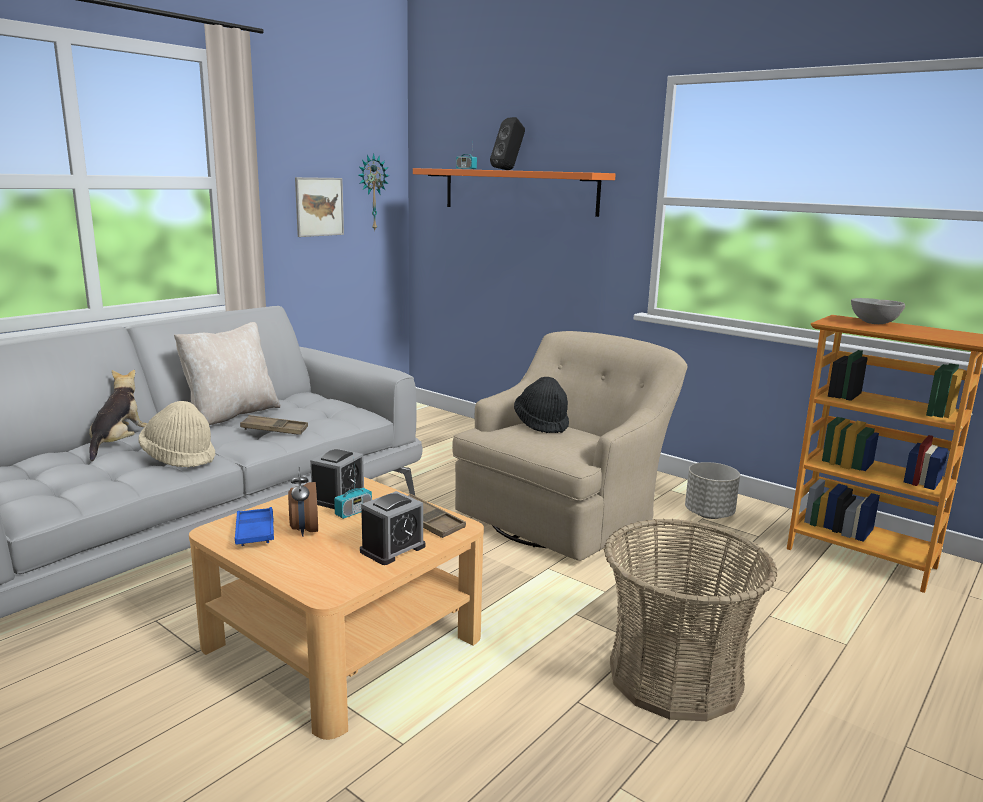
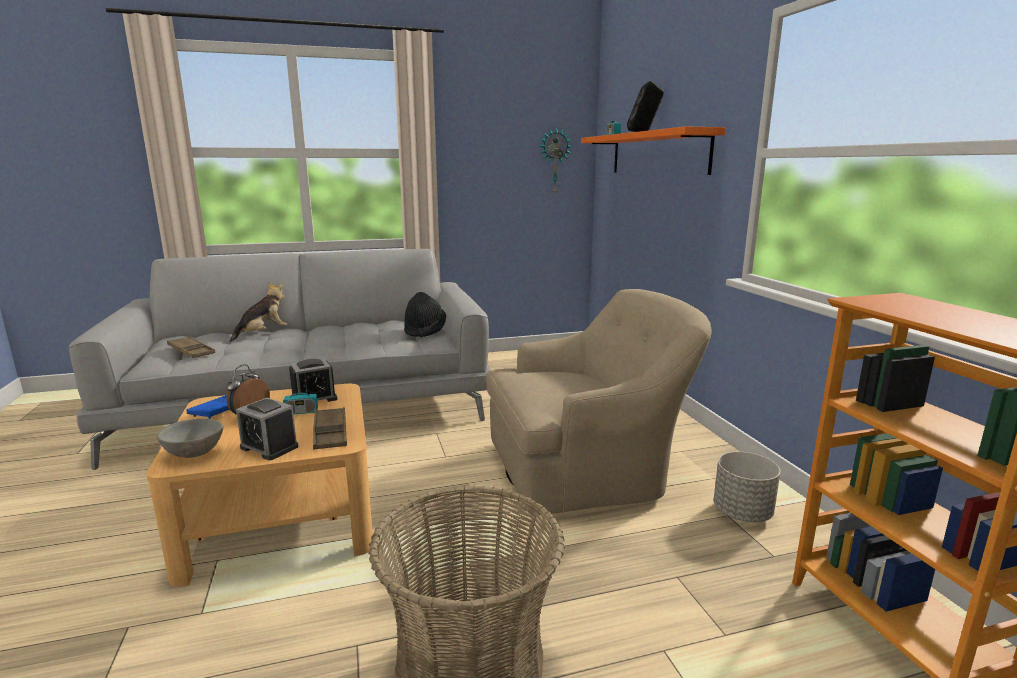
camera: 35 degrees right, 0 degrees up
beige hat [138,401,215,468] -> none
beige pillow [174,322,280,425] -> none
brown tray [240,415,308,435] -> brown tray moved to [167,336,215,358]
picture [295,177,344,237] -> none
alarm clock [360,491,425,565] -> alarm clock turned 45 degrees clockwise [236,398,299,460]
black hat [514,377,569,433] -> black hat moved to [404,292,446,338]
grey bowl [851,298,905,324] -> grey bowl moved to [157,418,223,458]

